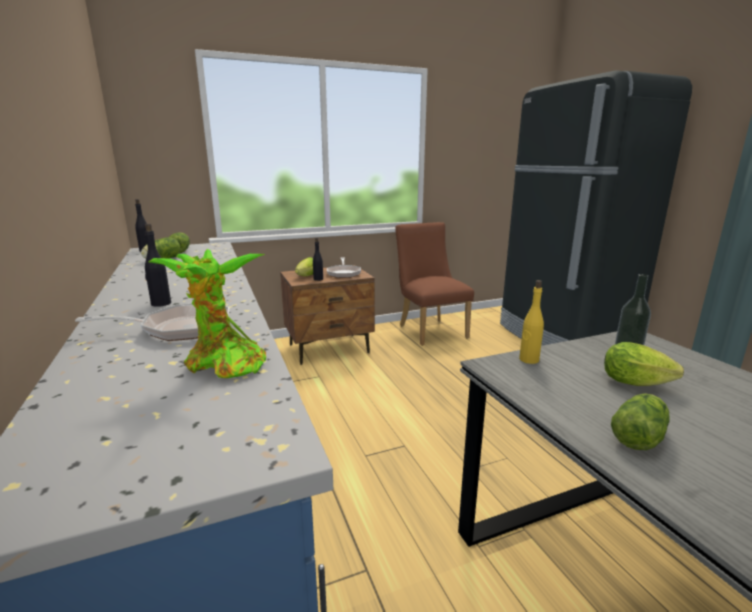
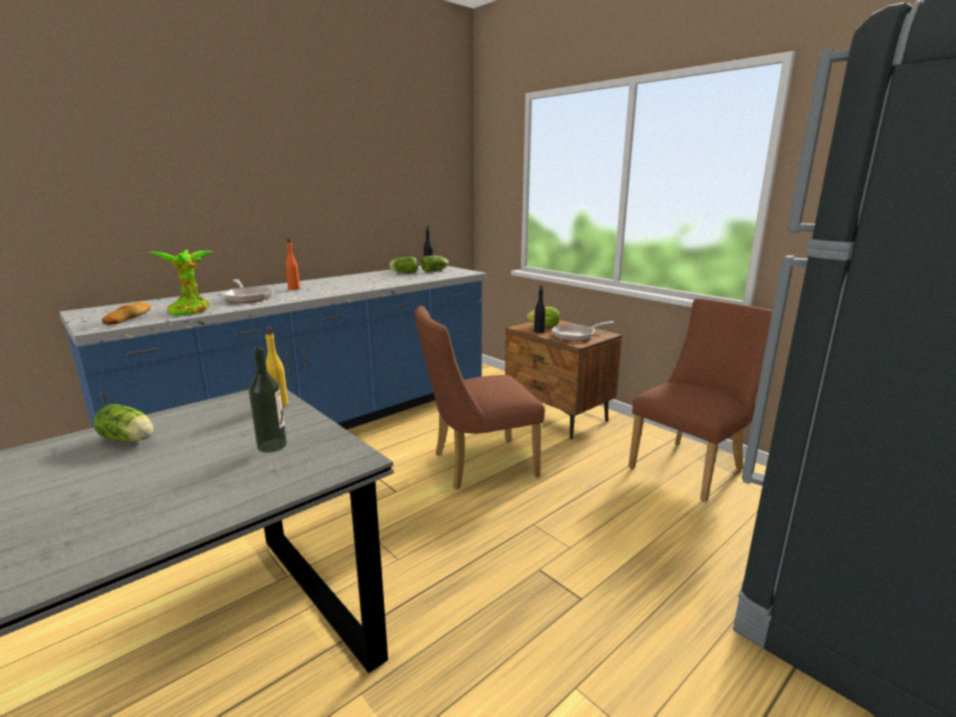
camera: 70 degrees right, 0 degrees up
black bottle [145,224,171,307] -> orange bottle [286,238,300,290]
lettuce [604,342,684,386] -> none
none -> bread [102,302,151,325]
none -> brown chair [415,306,545,490]

